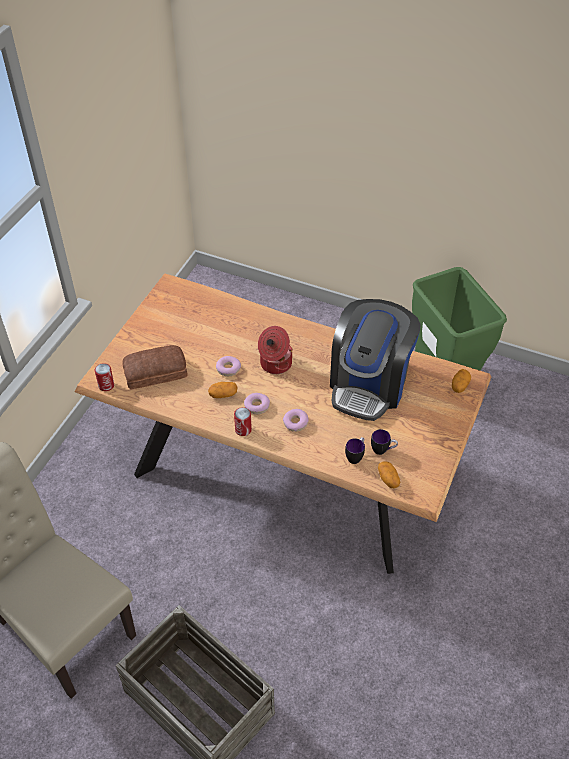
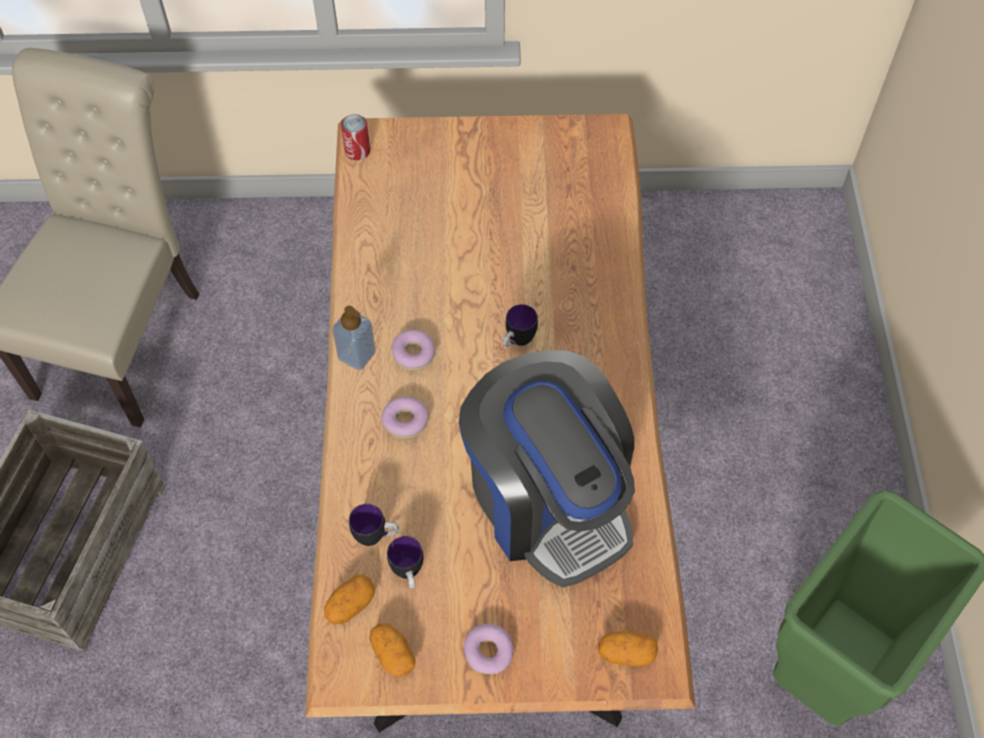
camera: 65 degrees right, 10 degrees up
bread [122,345,188,389] -> none
potato [208,382,237,398] -> potato moved to [369,623,415,677]
donut [216,356,241,376] -> donut moved to [464,624,513,674]
can [234,407,252,436] -> soap dispenser [332,306,376,370]
cooking pot [258,326,293,374] -> mug [502,304,538,347]
coffee machine [330,299,421,421] -> coffee machine turned 120 degrees counterclockwise [459,351,635,588]

